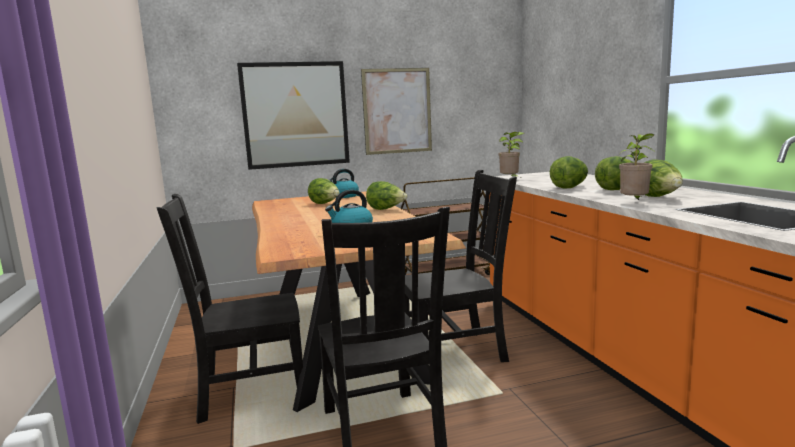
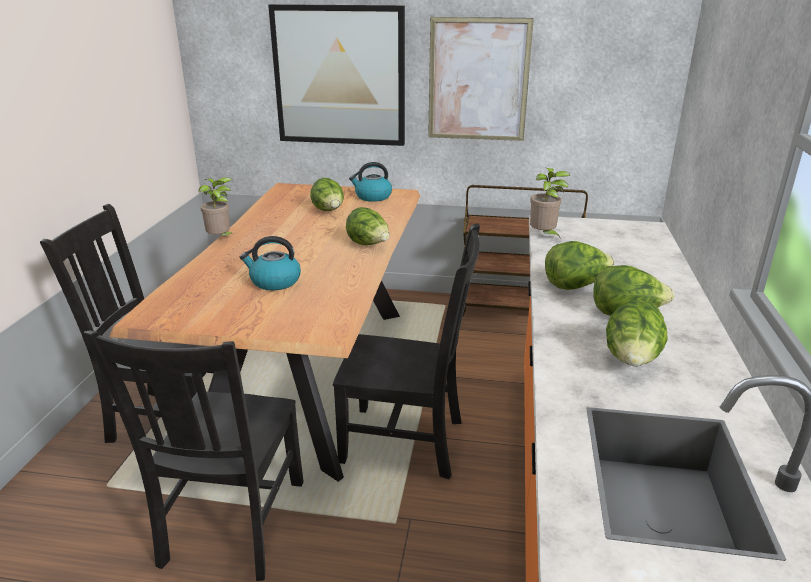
camera: 25 degrees right, 15 degrees up
potted plant [619,133,654,200] -> potted plant moved to [199,177,235,236]

